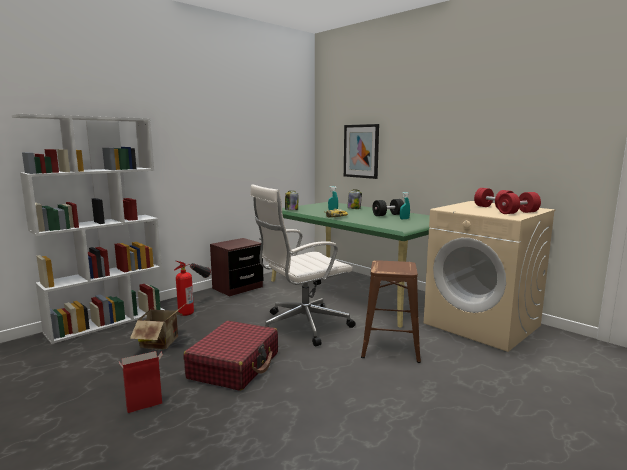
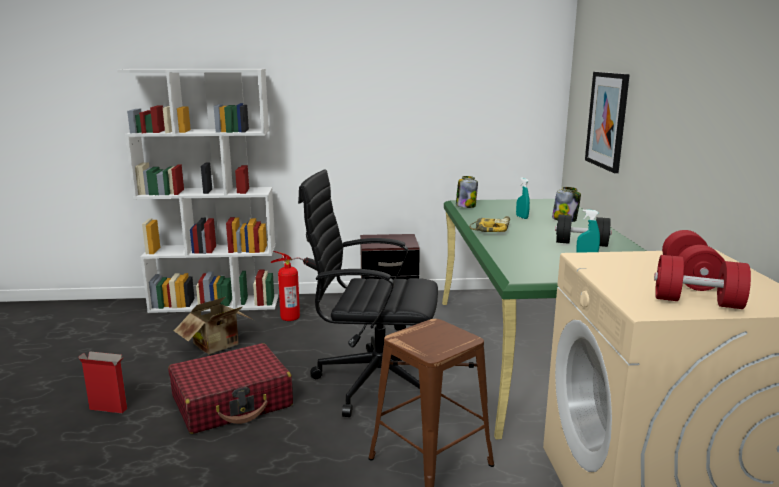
camera: 40 degrees right, 5 degrees up
white office chair [250,184,355,346] -> black office chair [298,169,438,417]

